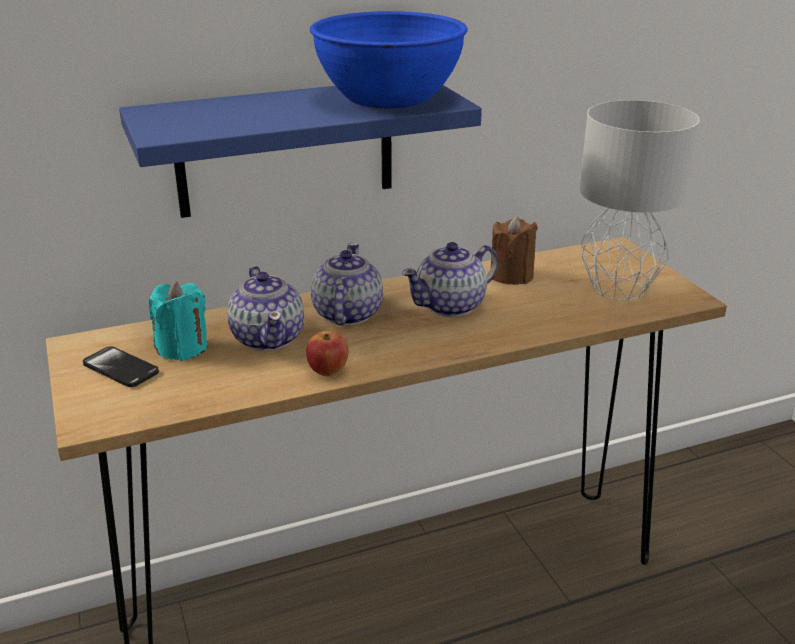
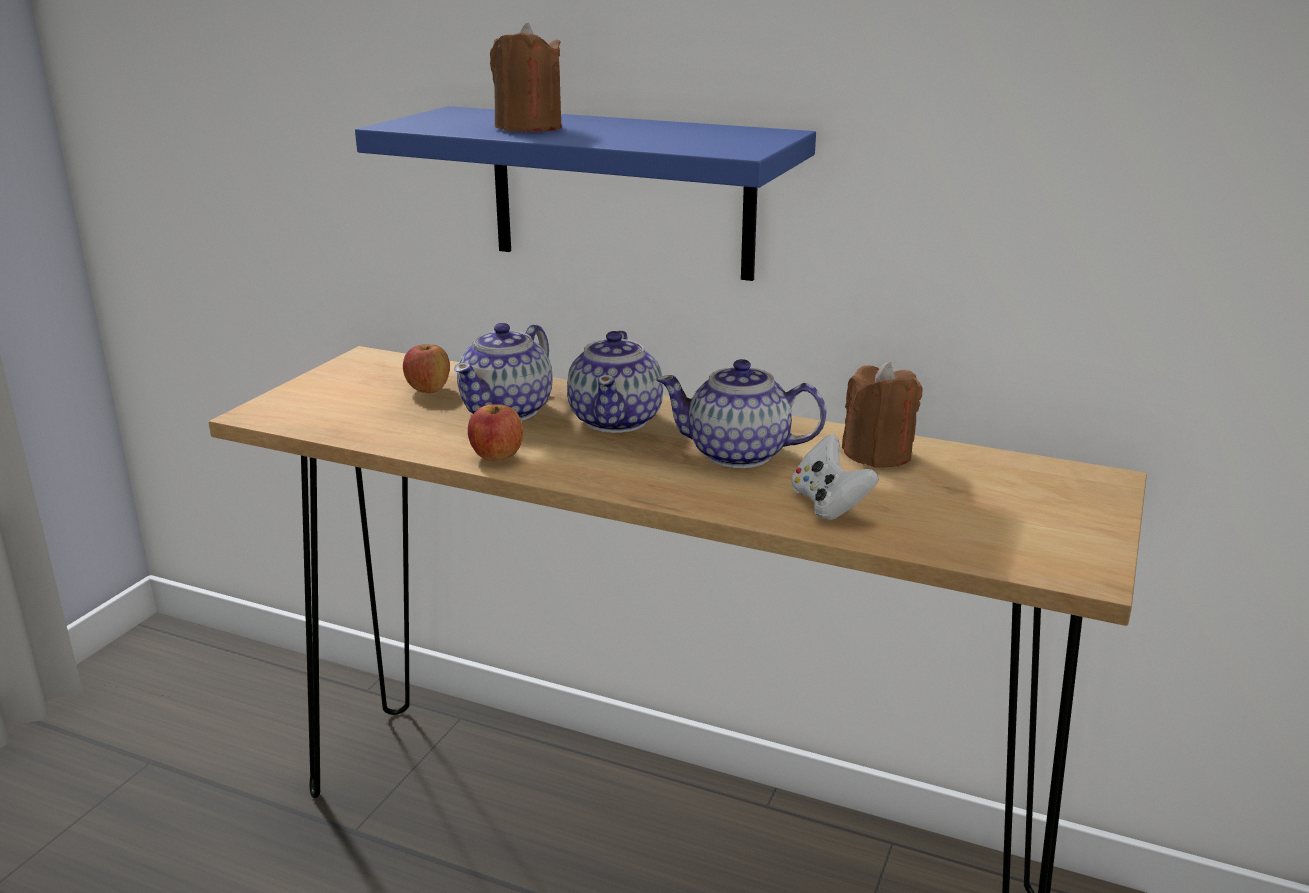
camera: 45 degrees right, 5 degrees down
phone [83,346,159,387] -> none
turquoise candle [148,281,207,361] -> apple [403,344,450,393]
blue bowl [310,11,468,108] -> none
teapot [311,243,383,325] -> teapot turned 135 degrees clockwise [567,330,663,433]
grey table lamp [580,100,700,300] -> none
none -> brown candle [490,22,562,132]
none -> white game controller [791,434,879,520]

